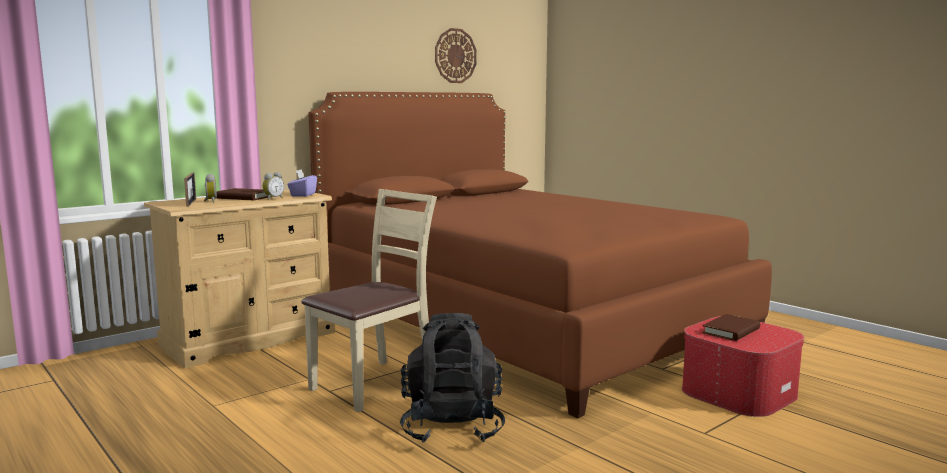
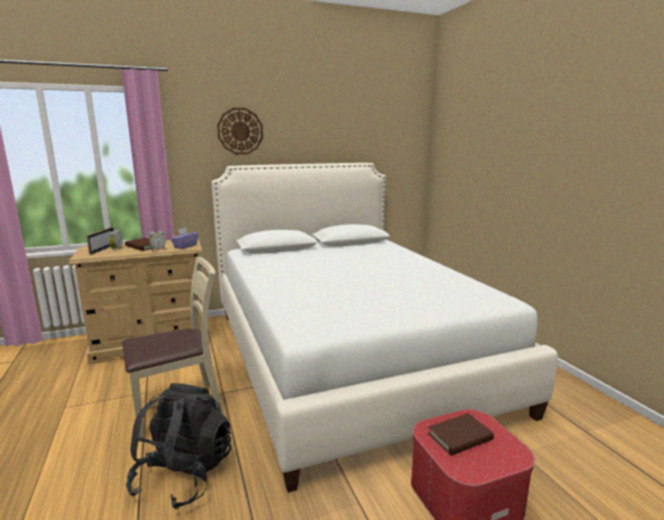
camera: 20 degrees right, 5 degrees up
brown bed [309,92,772,418] -> white bed [211,163,558,493]
wall clock [435,28,477,83] -> wall clock moved to [217,108,263,155]

